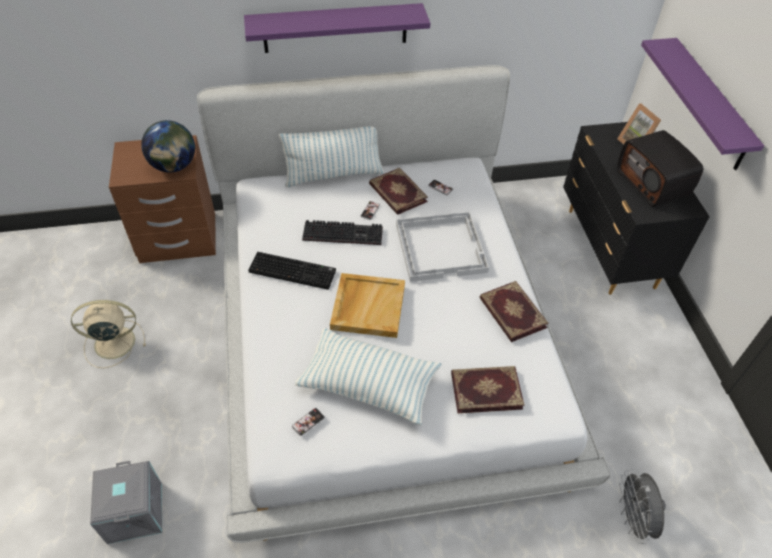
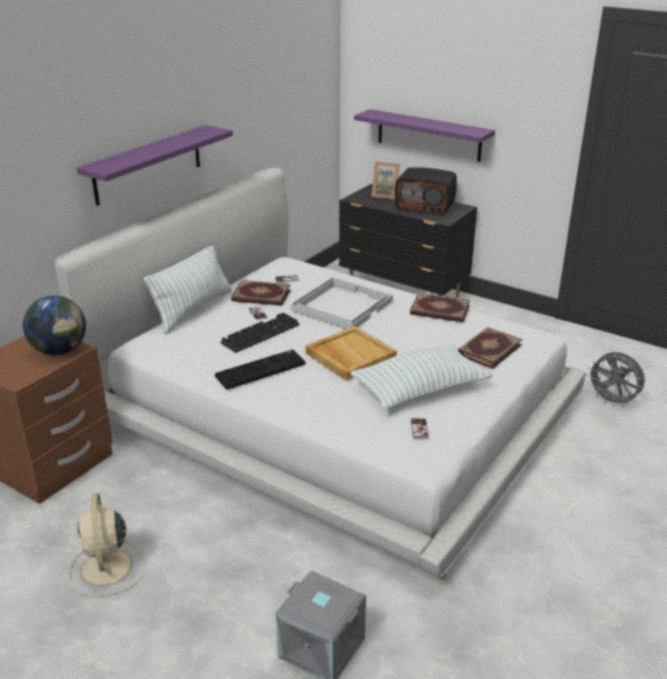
camera: 45 degrees left, 20 degrees down
beige fan [71,300,146,368] -> beige fan turned 45 degrees counterclockwise [69,493,145,597]

